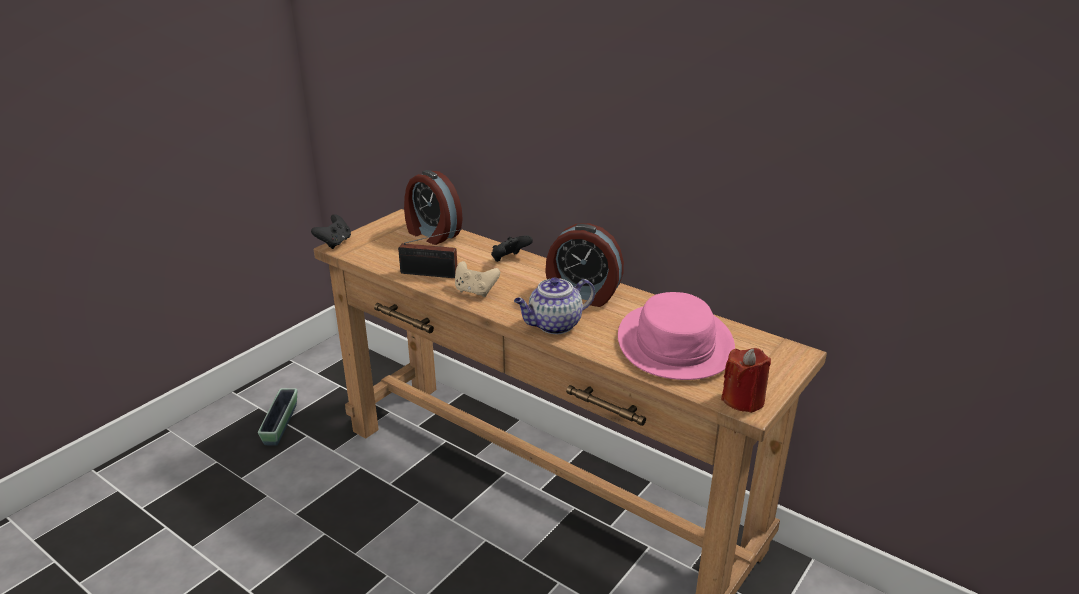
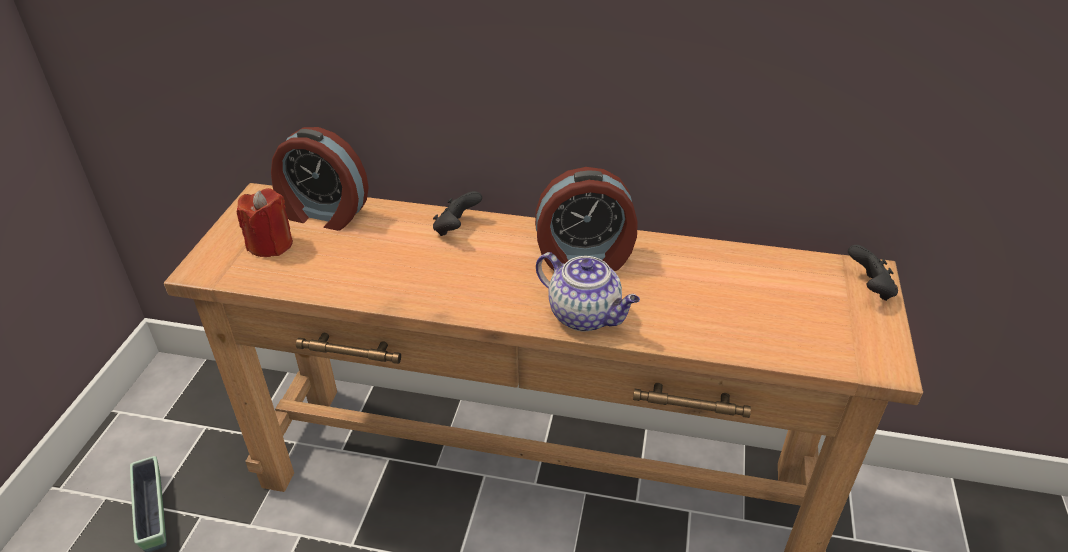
camera: 25 degrees left, 10 degrees up
black game controller [311,214,351,249] -> black game controller moved to [848,245,898,301]
radio [398,229,462,278] -> none
beige game controller [455,261,500,297] -> none
teapot [514,277,595,334] -> teapot turned 90 degrees counterclockwise [536,252,640,331]
pink hat [618,292,735,380] -> none
red candle [721,348,771,413] -> red candle moved to [237,188,293,257]

